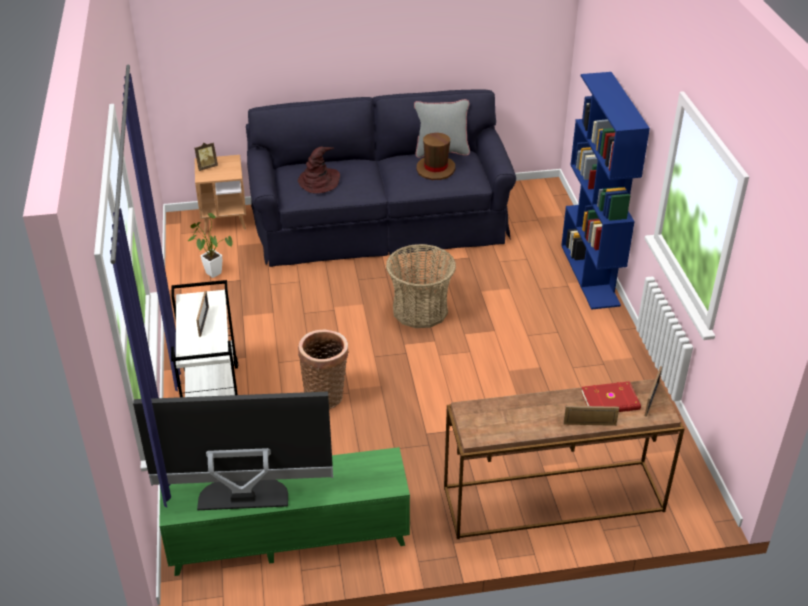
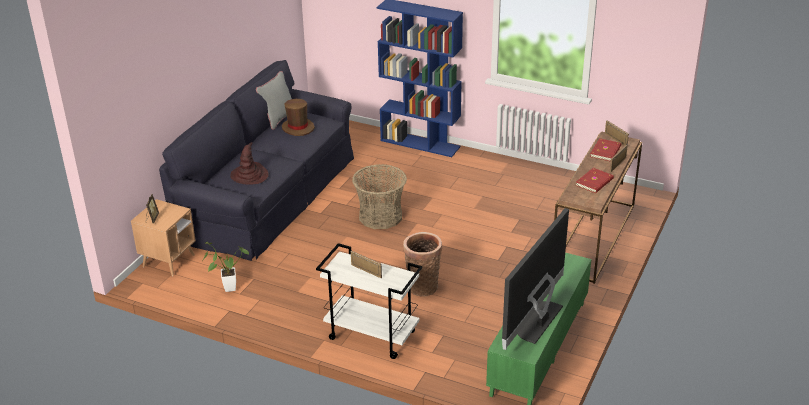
camera: 55 degrees left, 5 degrees down
none -> red book [575,168,614,193]

